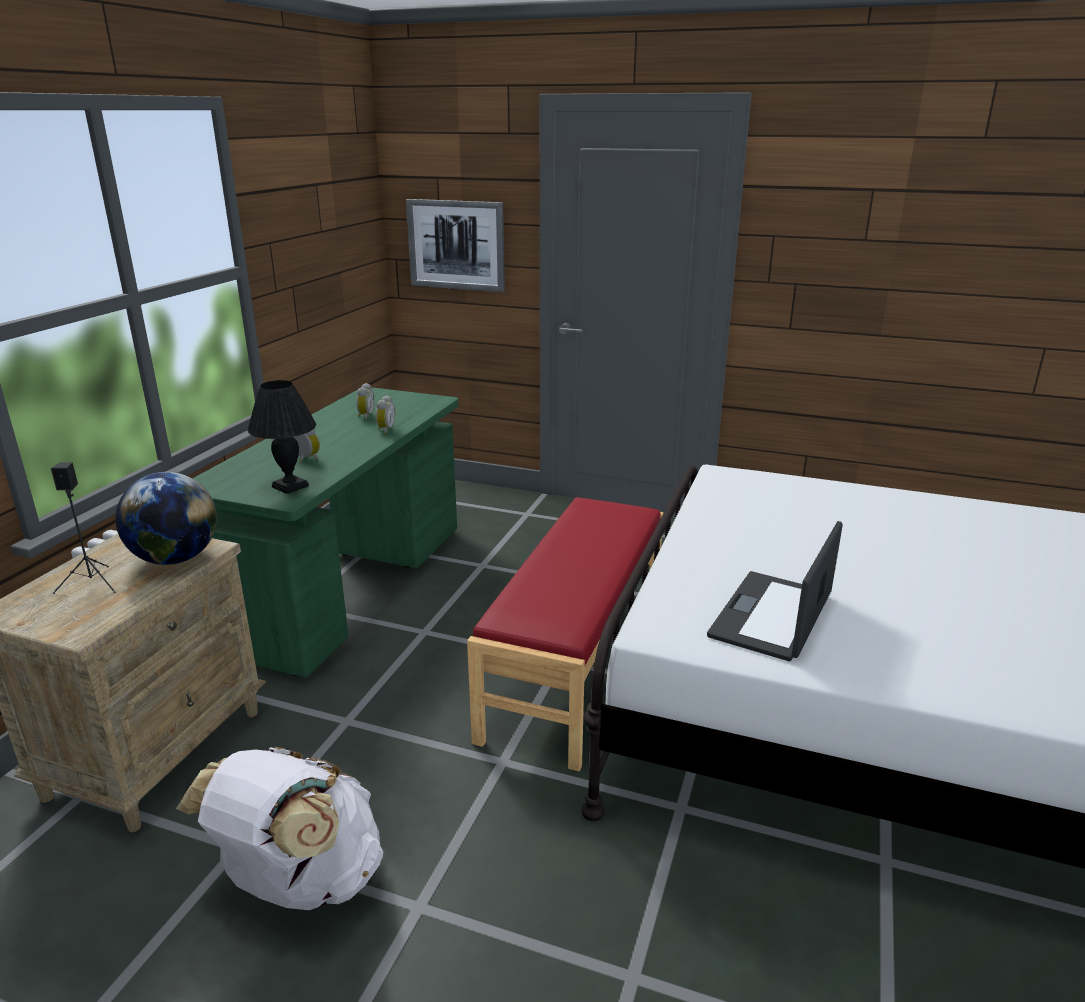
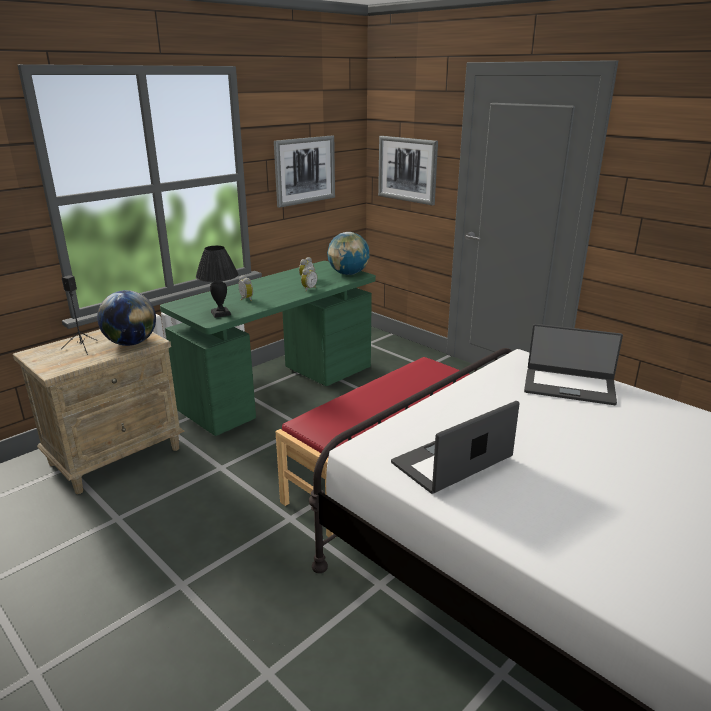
camera: 25 degrees right, 0 degrees up
white backpack [176,747,383,910] -> none
none -> picture [274,136,335,208]
none -> globe [327,232,370,275]
none -> laptop [524,324,623,405]

